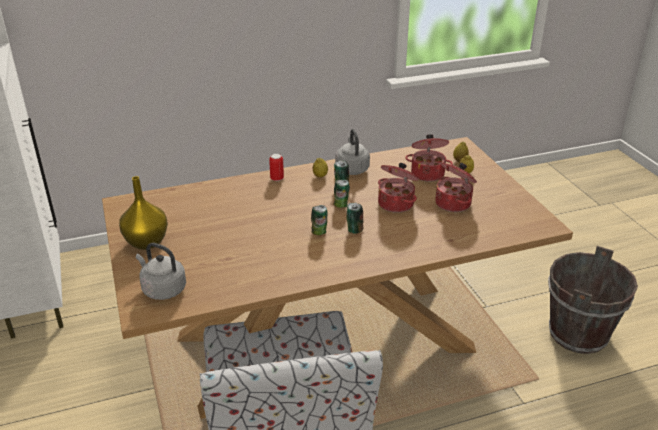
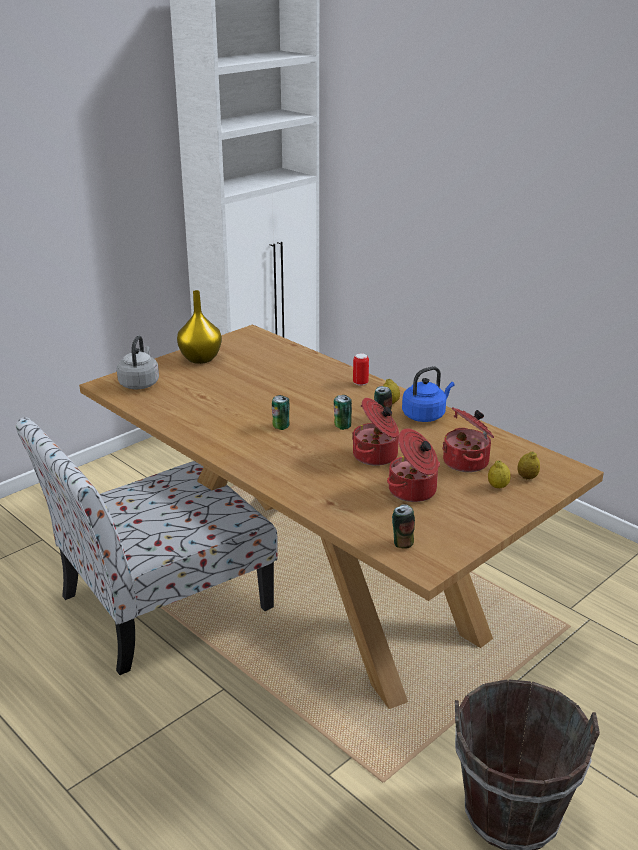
camera: 65 degrees right, 5 degrees down
grey kettle [335,129,370,175] -> blue kettle [402,366,454,422]
can [346,203,364,234] -> can moved to [392,504,415,549]

